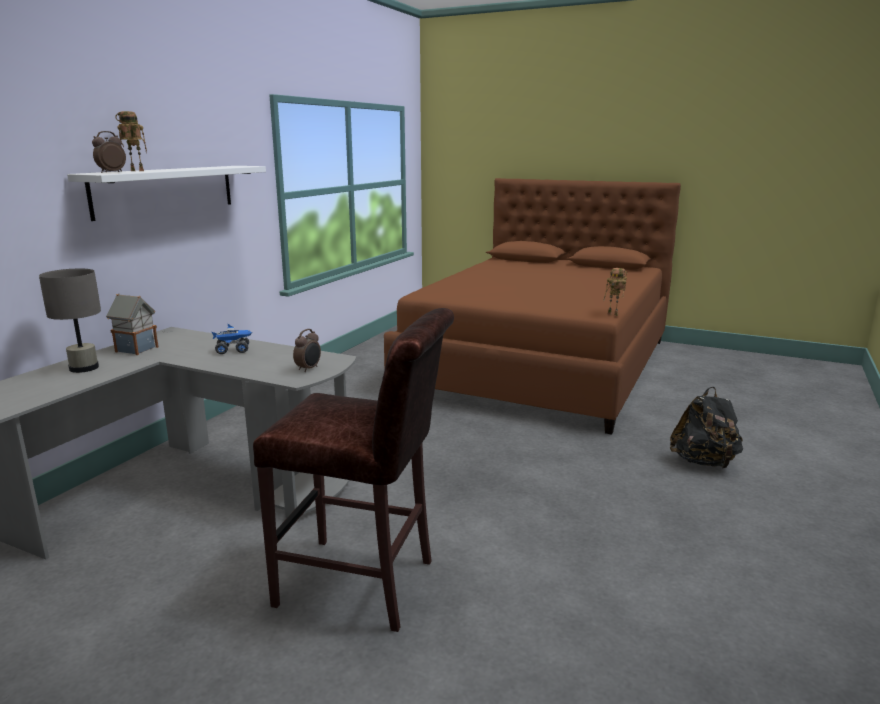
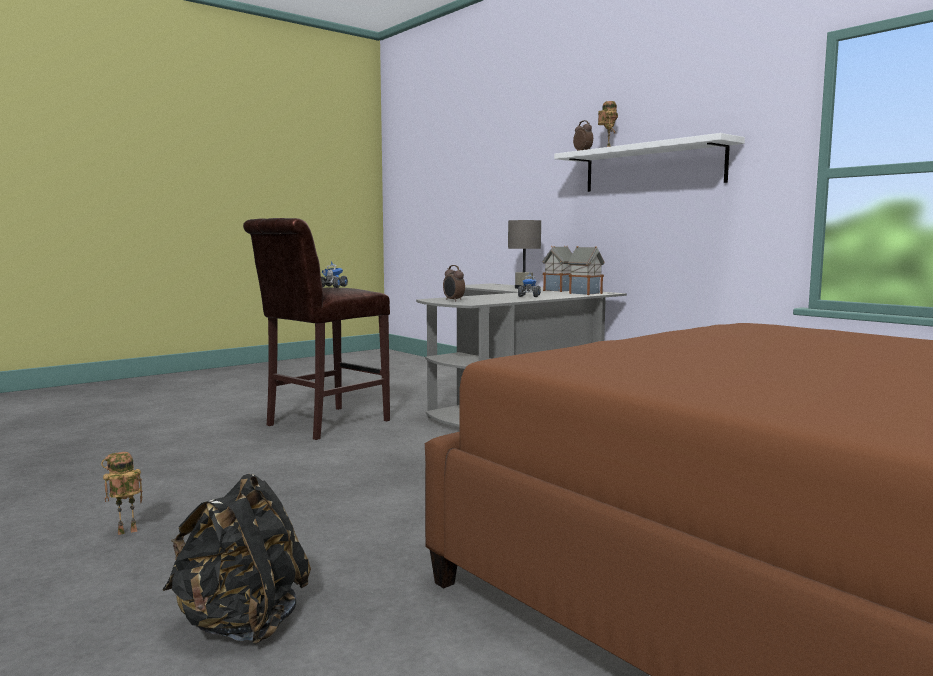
camera: 115 degrees right, 10 degrees down
toy robot [603,268,627,316] -> toy robot moved to [101,452,142,535]
none -> toy truck [321,261,348,288]
none -> toy house [568,246,605,295]

